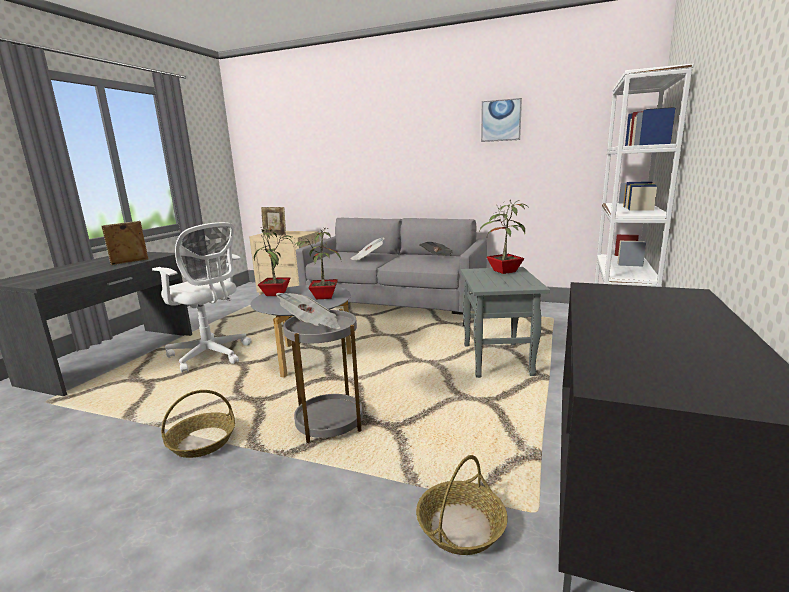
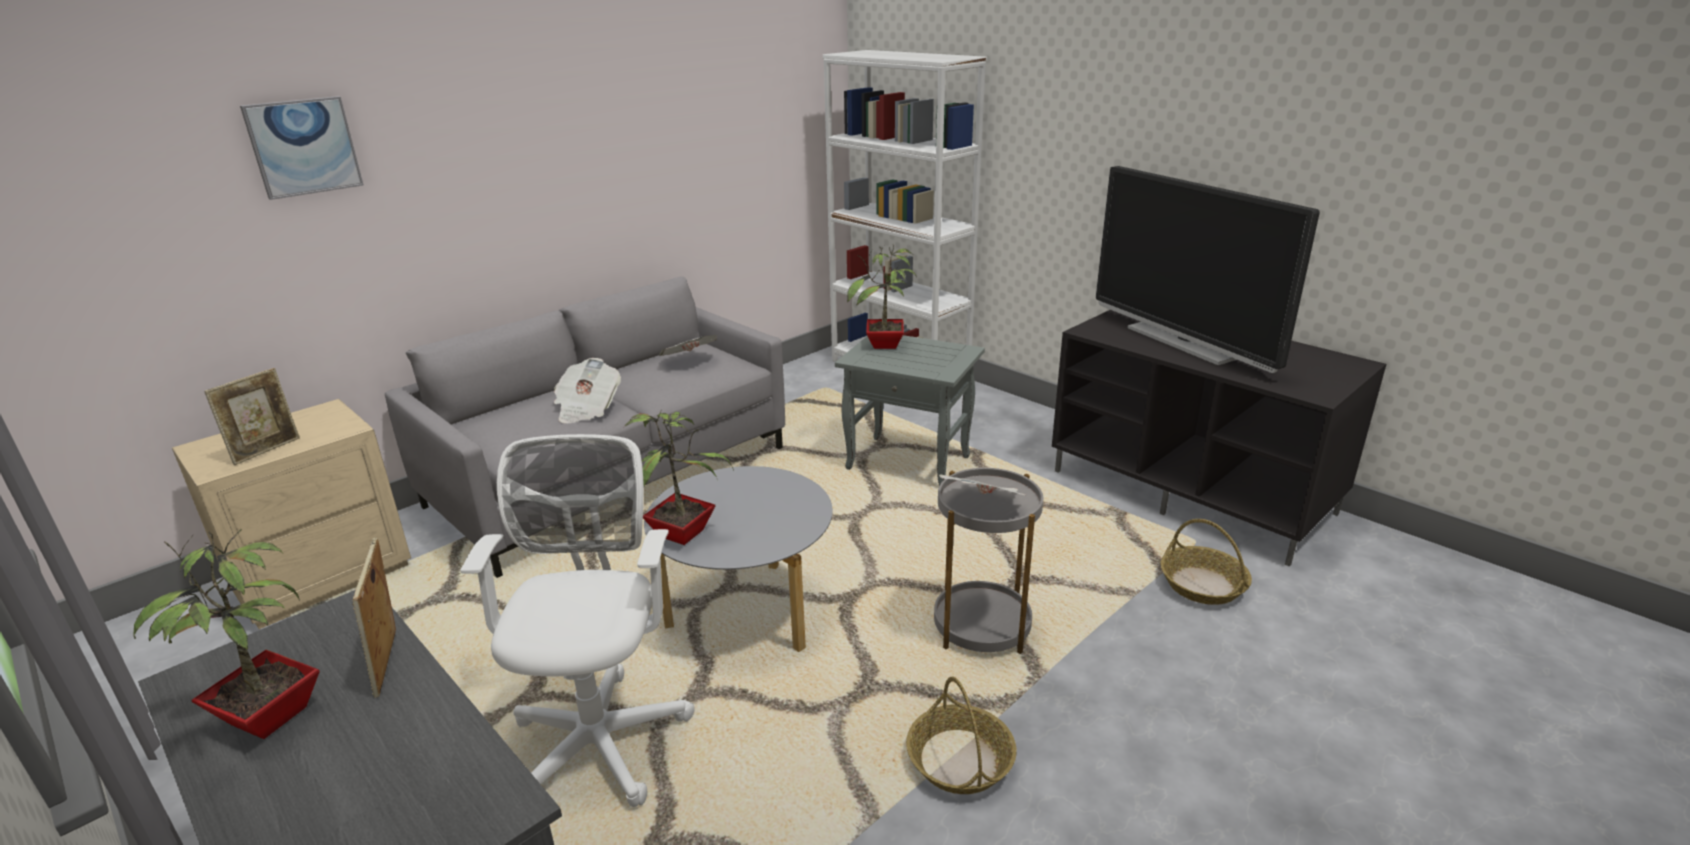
camera: 65 degrees left, 10 degrees up
white office chair [152,222,252,373] -> white office chair turned 60 degrees counterclockwise [460,434,695,807]
potted plant [295,228,341,299] -> potted plant moved to [133,529,320,739]
picture [481,98,522,142] -> picture moved to [240,96,364,200]
none -> television [1096,166,1320,373]

